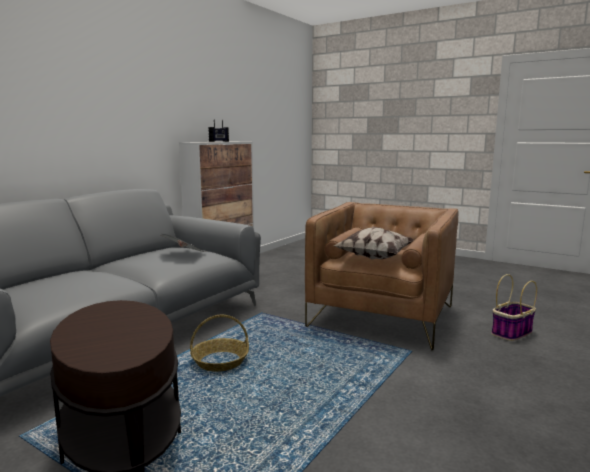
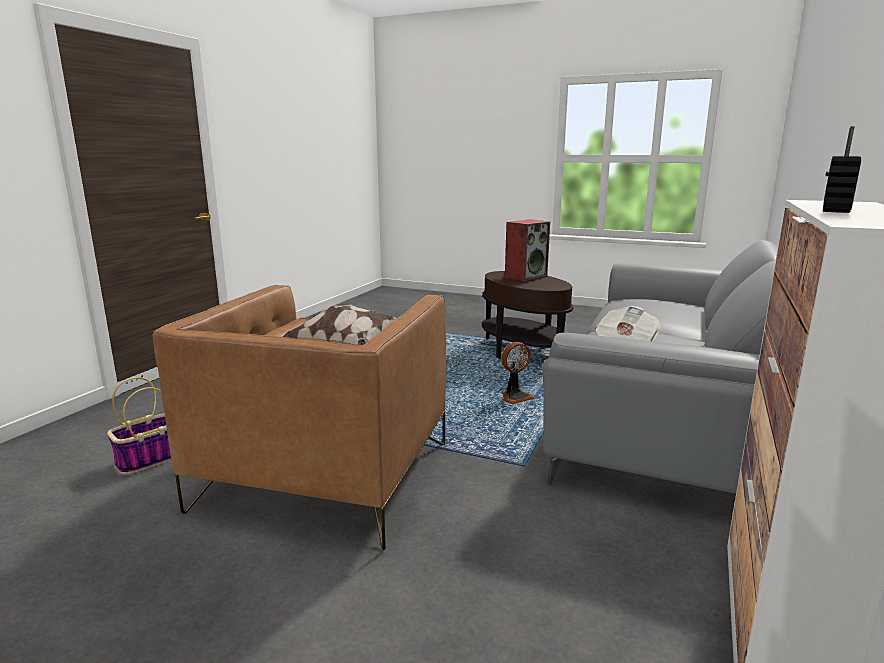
camera: 170 degrees right, 5 degrees up
basket [190,315,249,372] -> fan [501,342,534,404]
none -> speaker [505,219,550,282]

